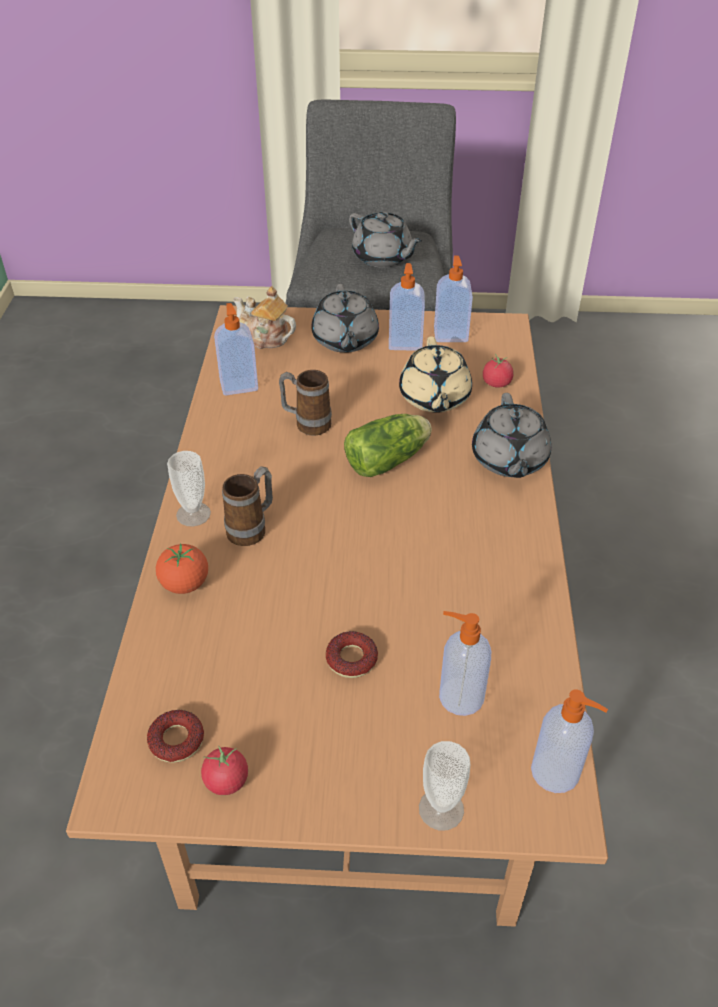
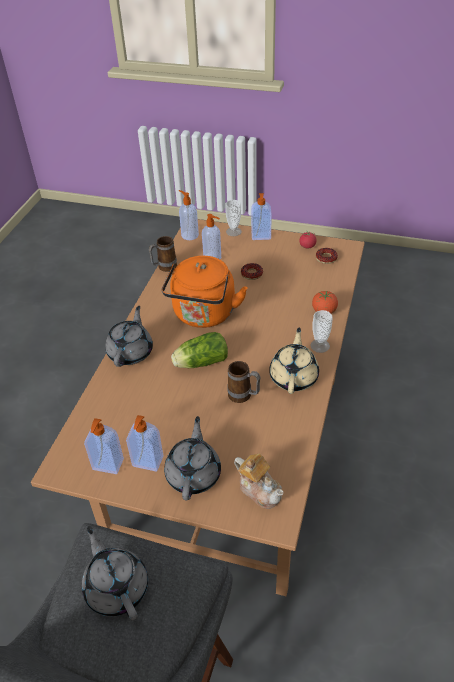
camera: 165 degrees left, 0 degrees up
soap dispenser [214,303,258,395] -> soap dispenser moved to [251,193,272,240]
mug [222,467,273,546] -> mug moved to [149,236,177,272]
beige teapot [399,336,472,413] -> beige teapot moved to [269,328,319,394]
tomato [483,354,514,388] -> none
none -> orange kettle [162,256,248,328]

